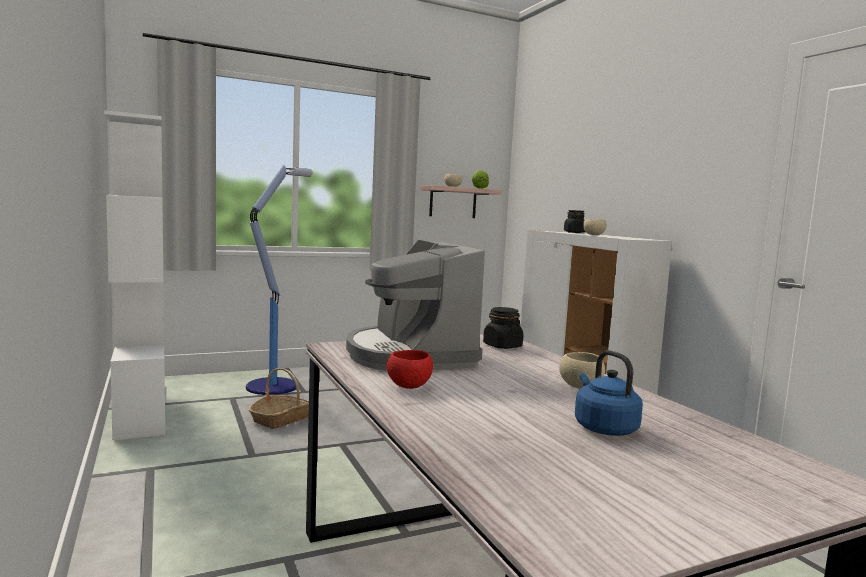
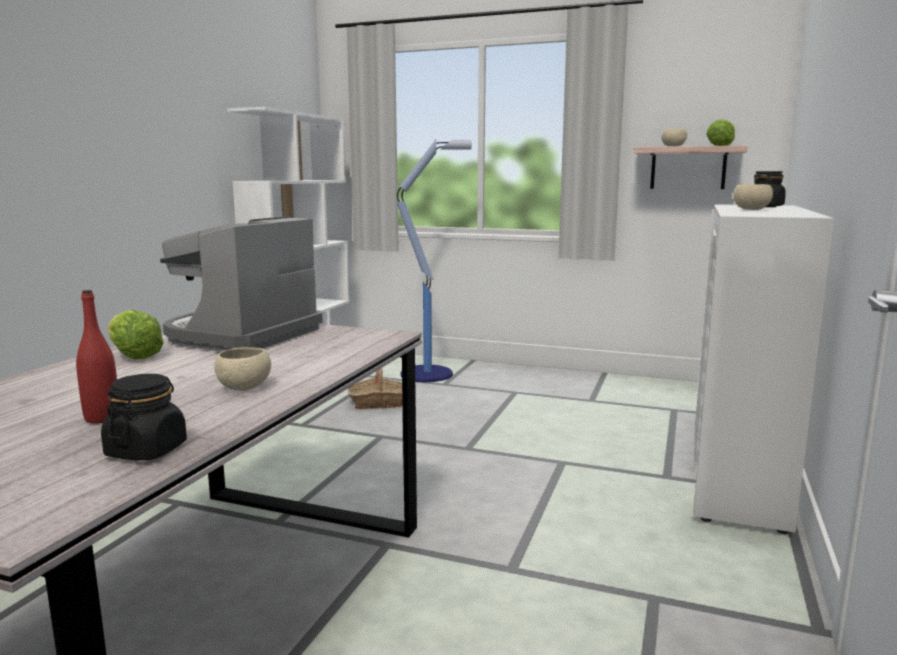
camera: 45 degrees right, 5 degrees up
red bowl [387,350,433,389] -> lettuce [108,310,164,359]
black jar [483,307,523,349] -> black jar moved to [101,374,187,460]
blue kettle [575,350,643,436] -> red bottle [76,290,117,424]

